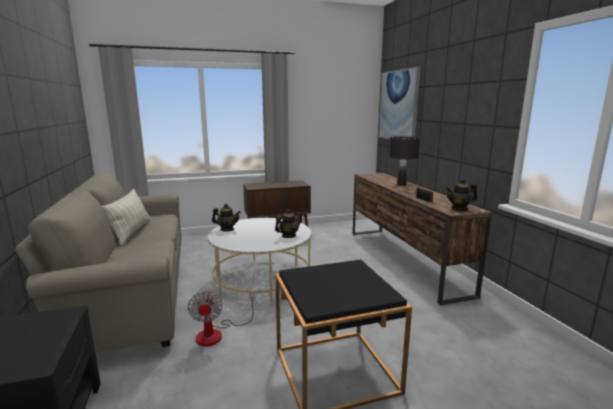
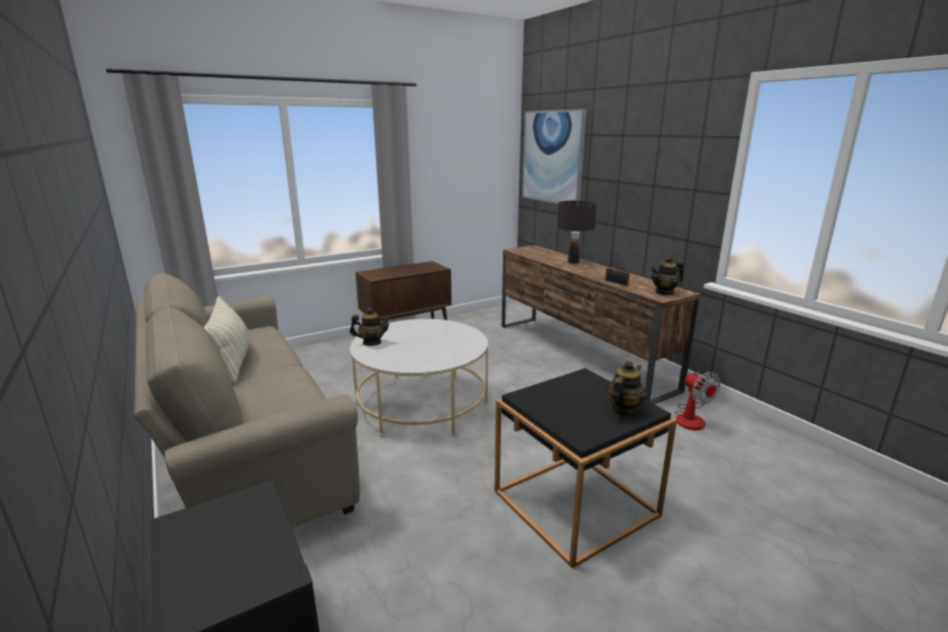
camera: 15 degrees left, 5 degrees up
fan [187,290,255,346] -> fan moved to [675,372,721,430]
teapot [275,209,302,238] -> teapot moved to [606,361,647,416]

